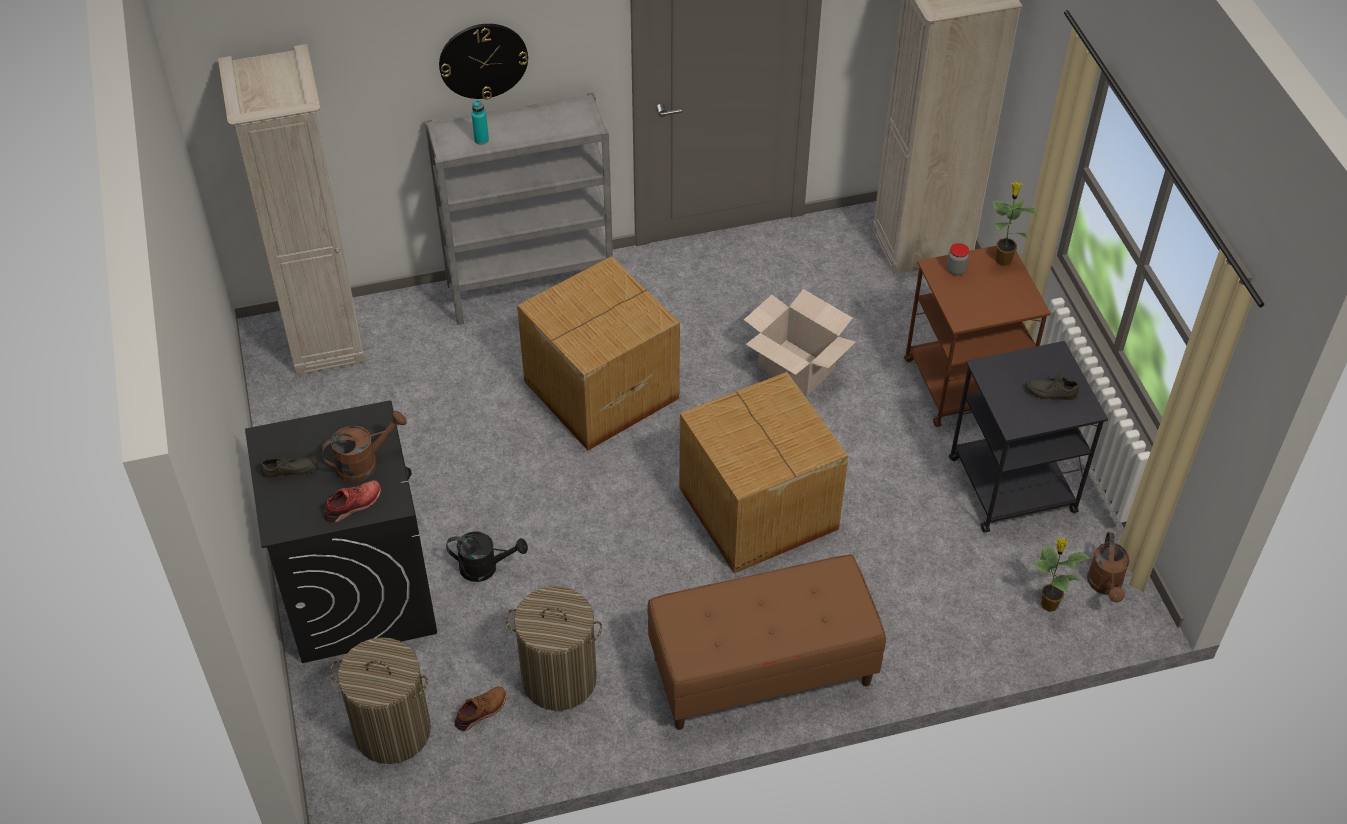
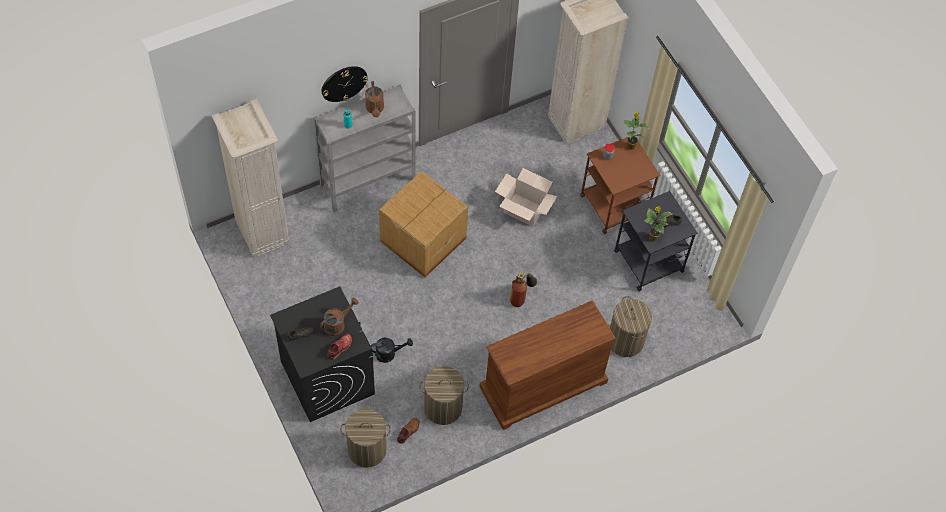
camera: 15 degrees left, 10 degrees up
brown bench [647,555,886,730] -> brown dresser [479,300,616,430]
cardboard box [679,372,848,574] -> fire extinguisher [510,273,537,307]
potted plant [1032,538,1092,612] -> potted plant moved to [644,206,673,242]
brown watering can [1087,532,1130,603] -> brown watering can moved to [365,81,384,117]
none -> laundry basket [610,296,652,357]

